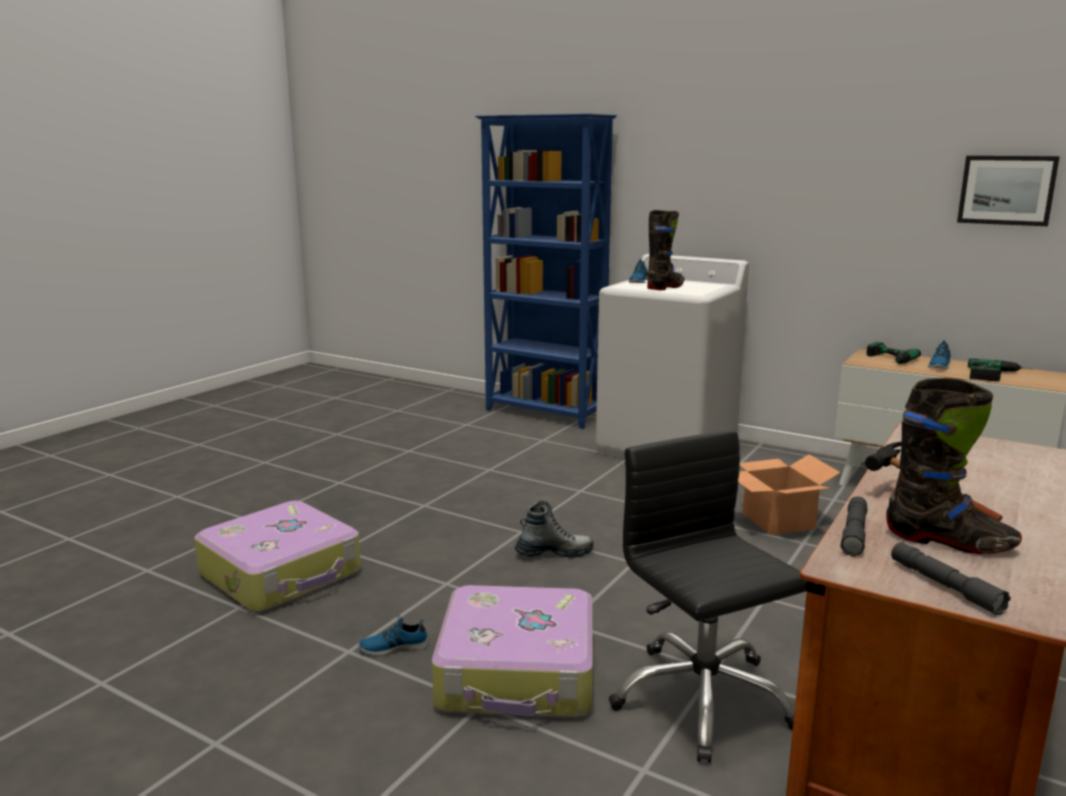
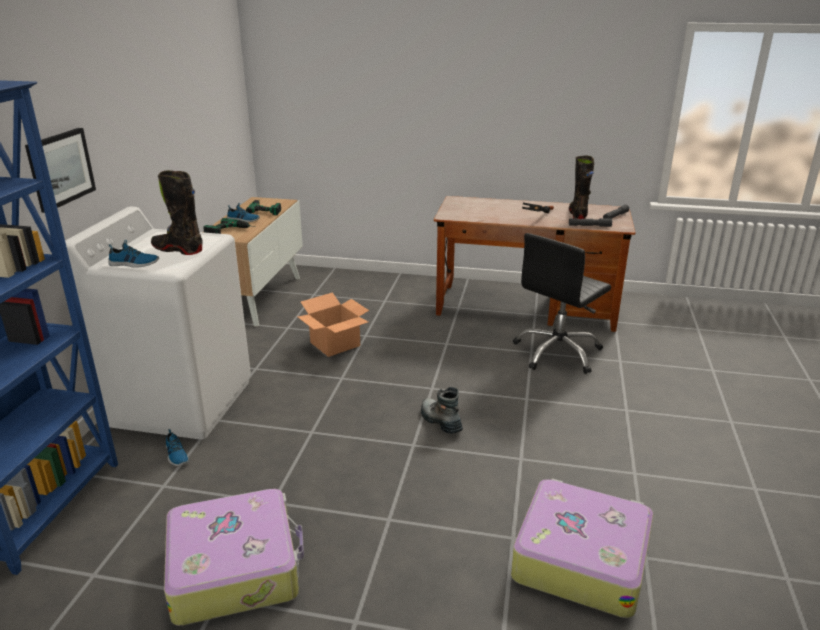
camera: 110 degrees left, 10 degrees up
shoe [359,615,429,656] -> shoe moved to [166,429,189,466]
suitcase [432,585,593,718] -> suitcase moved to [164,489,304,626]
picture [957,156,1060,226] -> picture moved to [25,128,96,213]

